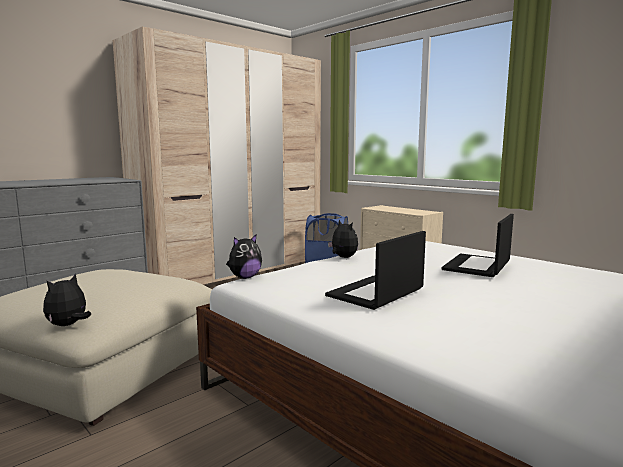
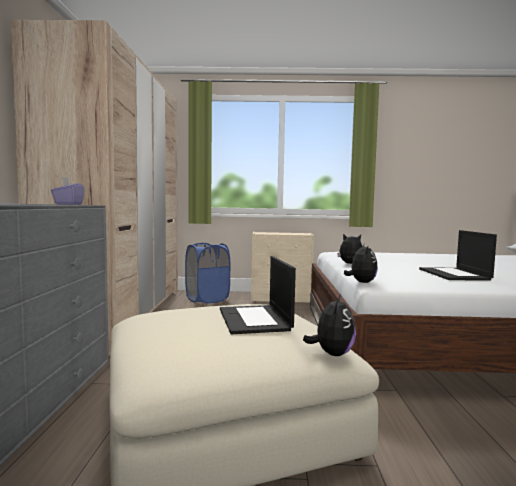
camera: 45 degrees left, 5 degrees down
plush toy [43,273,91,326] -> plush toy turned 150 degrees counterclockwise [303,294,356,356]
laptop [441,214,514,277] -> laptop moved to [220,256,296,334]
none -> purple tissue box [51,177,85,205]

